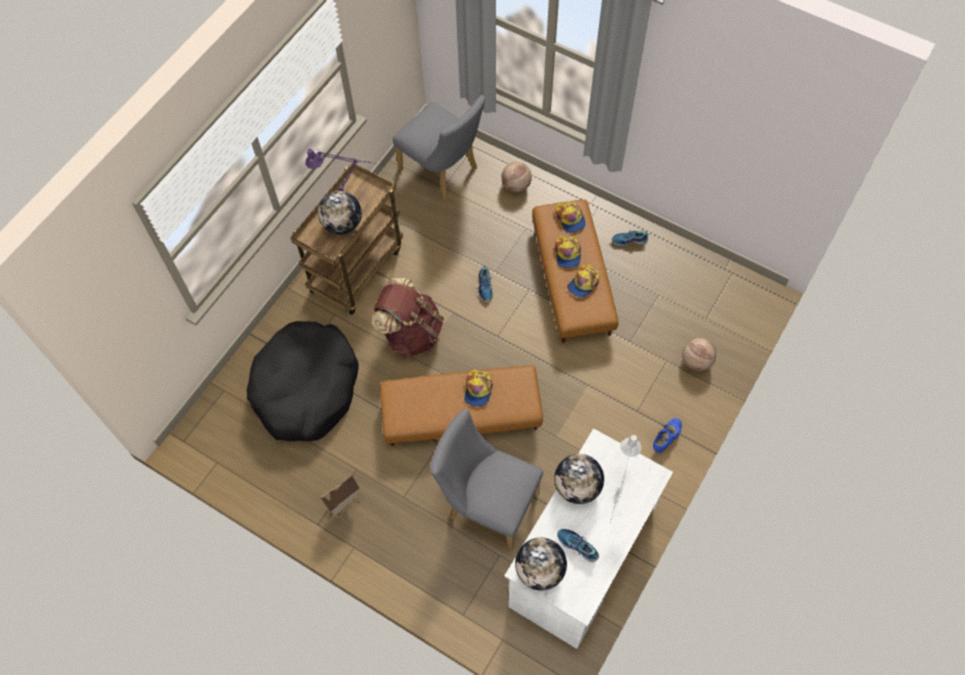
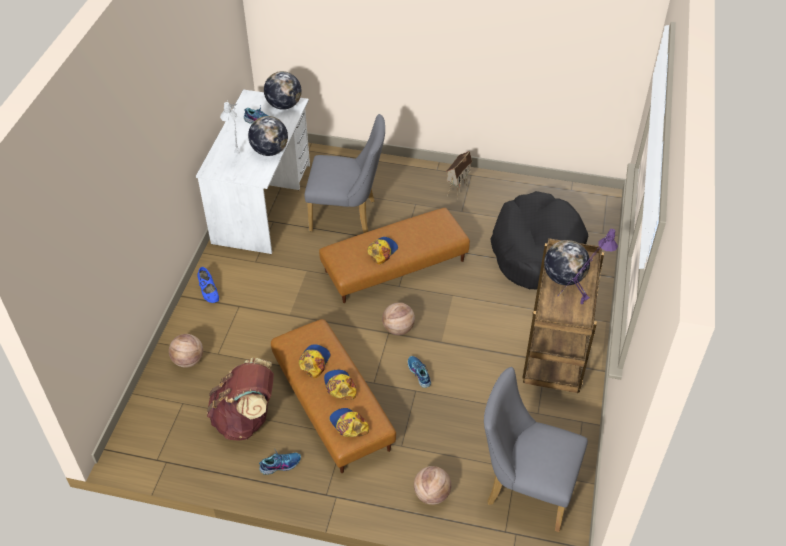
camera: 160 degrees right, 15 degrees down
brown backpack [372,278,444,357] -> brown backpack moved to [207,358,274,441]
cap [464,369,493,407] -> cap turned 45 degrees clockwise [367,237,398,264]
blue shoe [653,418,682,453] -> blue shoe turned 45 degrees counterclockwise [197,267,219,303]
none -> basketball [382,302,415,335]

